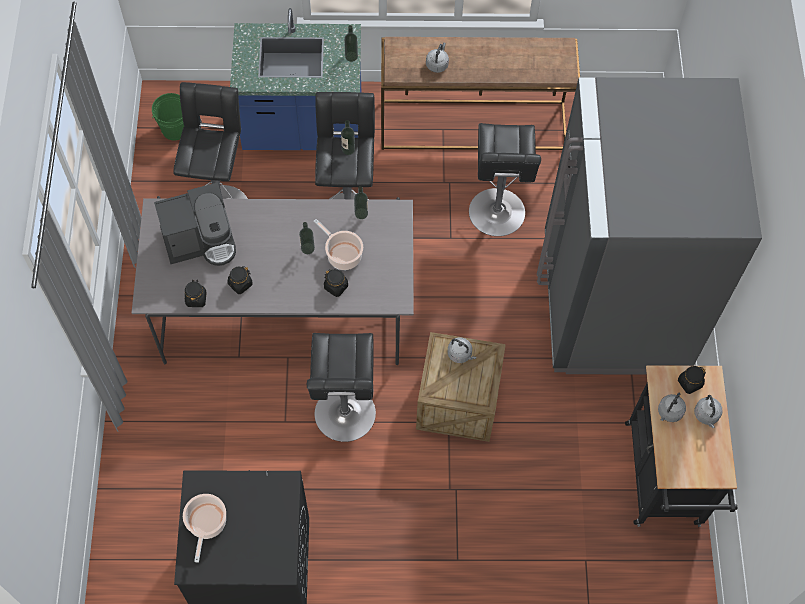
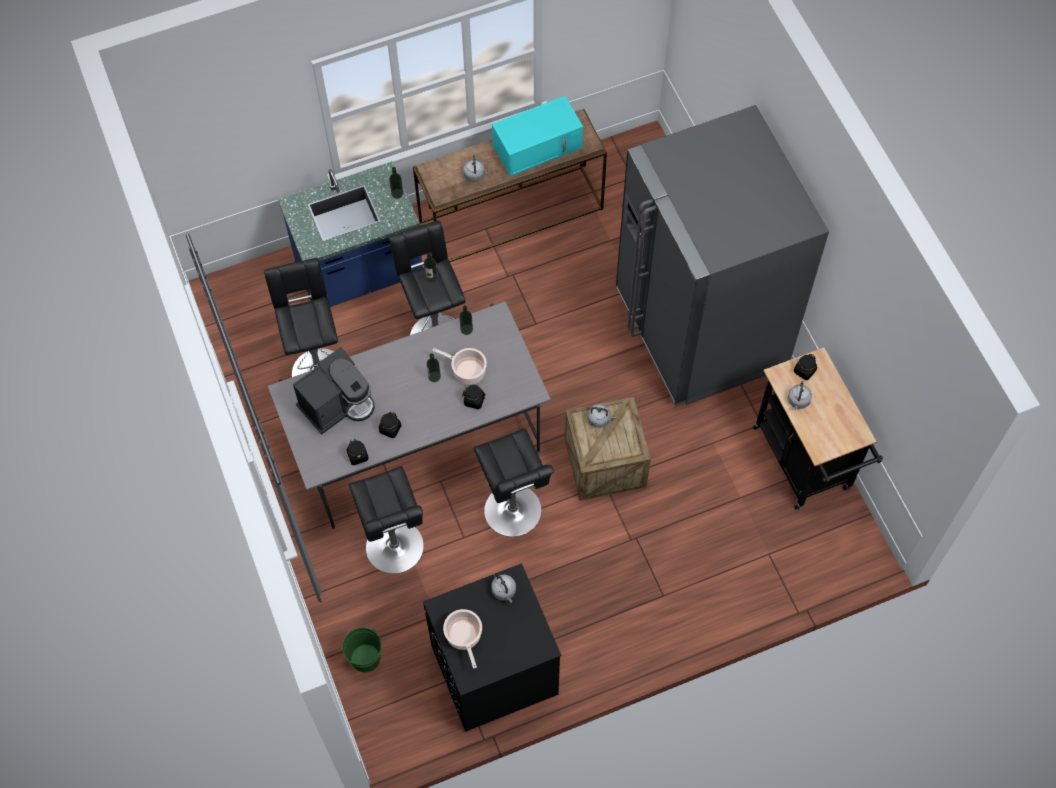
camera: 20 degrees left, 0 degrees up
green bucket [152,93,184,141] -> green bucket moved to [342,627,382,673]
black stool [469,123,541,236] -> black stool moved to [349,466,424,574]
grey kettle [694,395,723,428] -> grey kettle moved to [491,574,516,603]
none -> turquoise microwave [492,96,583,176]

